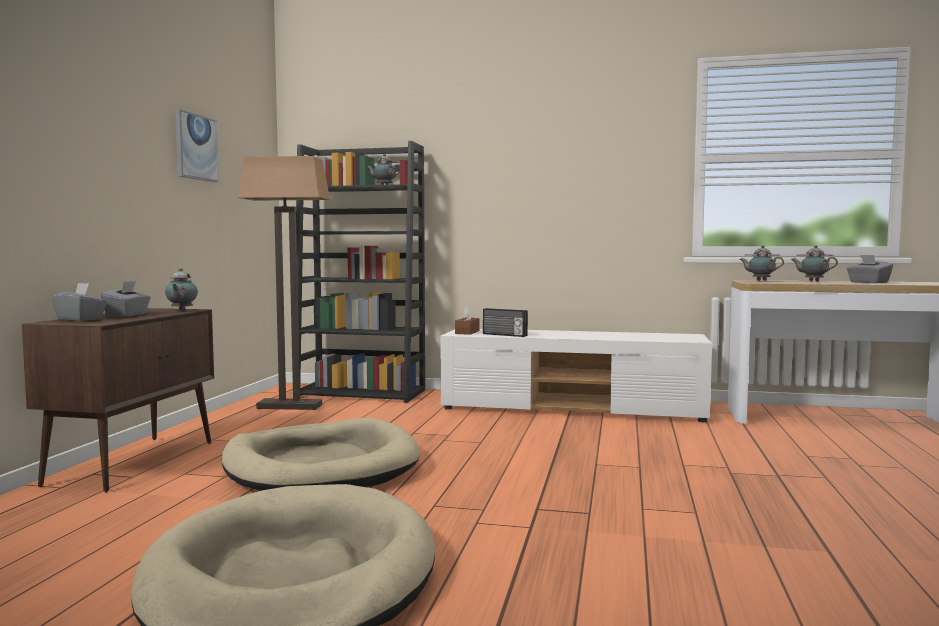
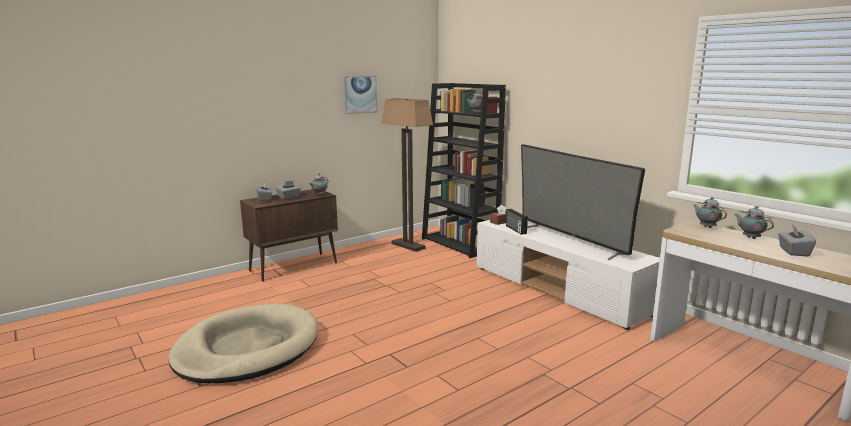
camera: 40 degrees right, 10 degrees up
beige dog bed [222,418,420,491] -> none
none -> television [521,144,645,260]

